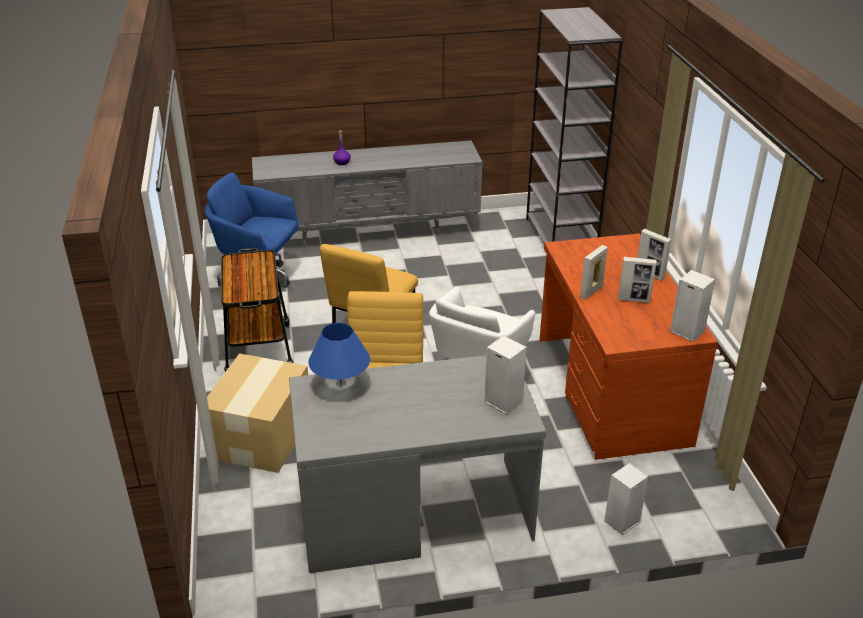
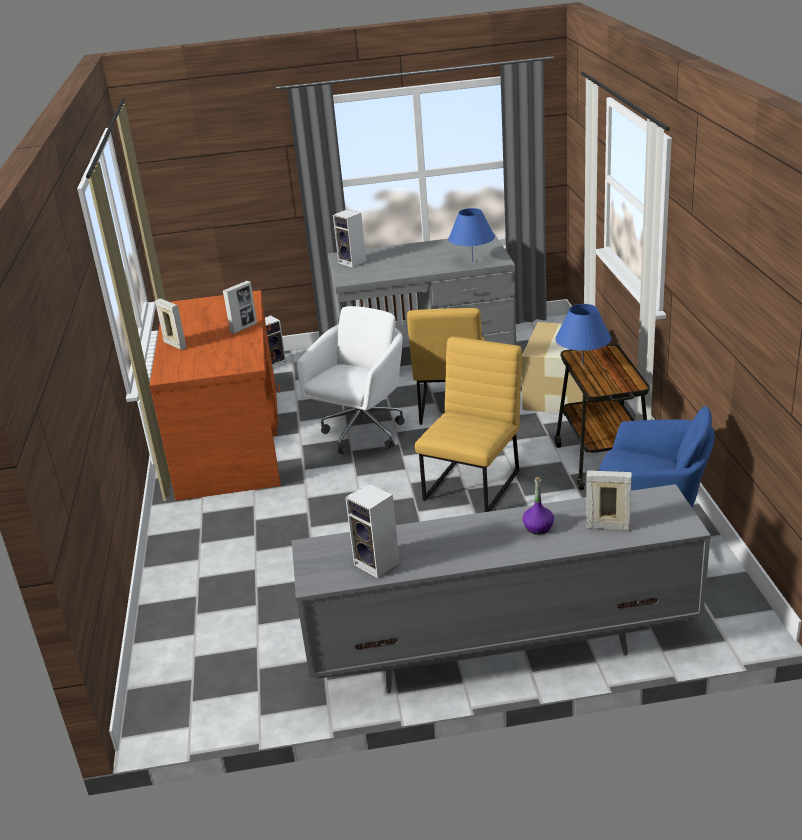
camera: 175 degrees left, 5 degrees down
grey bookcase [526,7,623,244] -> none
picture frame [618,257,657,303] -> picture frame moved to [587,470,632,531]
speaker [670,270,715,342] -> speaker moved to [345,483,400,578]
none -> blue table lamp [555,304,611,355]

